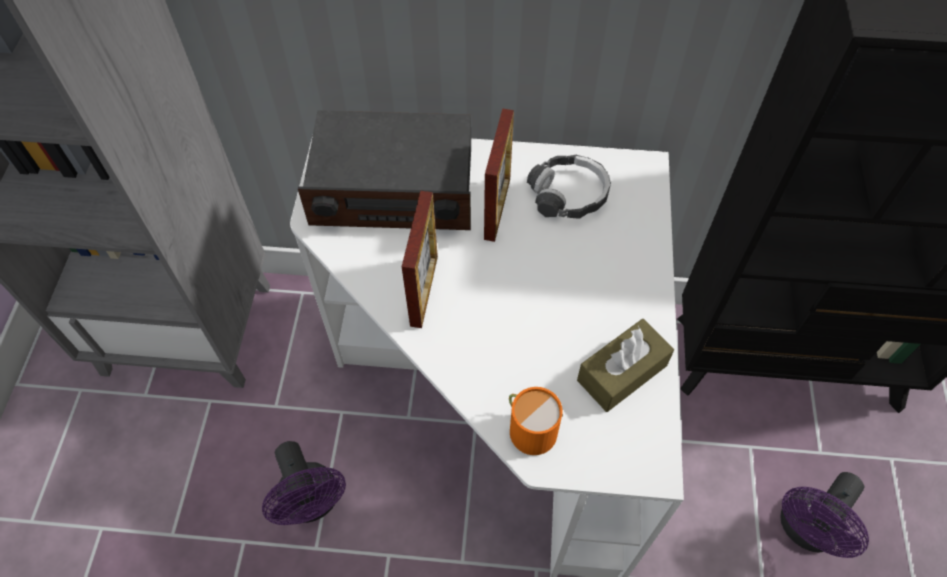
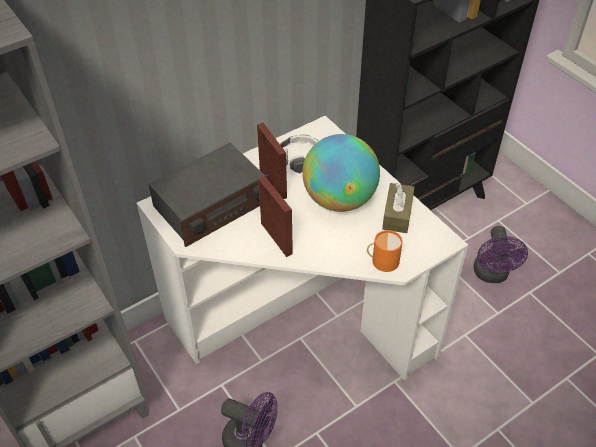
camera: 40 degrees left, 10 degrees down
none -> globe [302,134,380,212]

